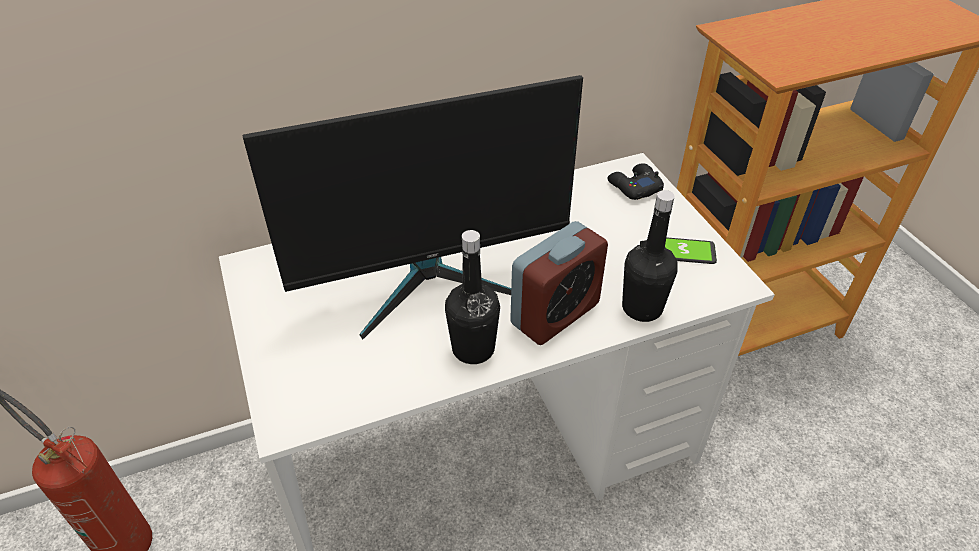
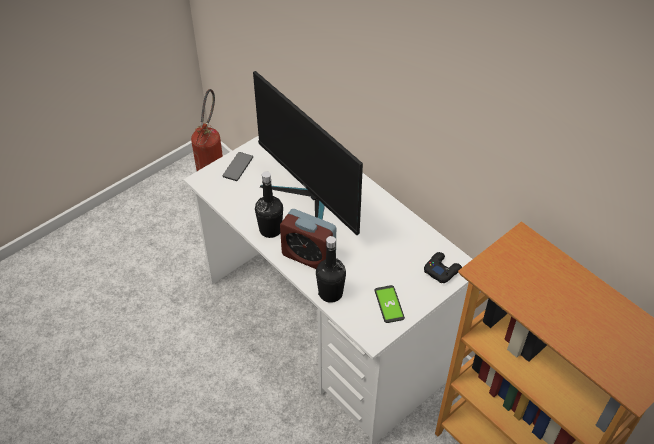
camera: 70 degrees right, 5 degrees up
none -> phone [222,152,253,181]

